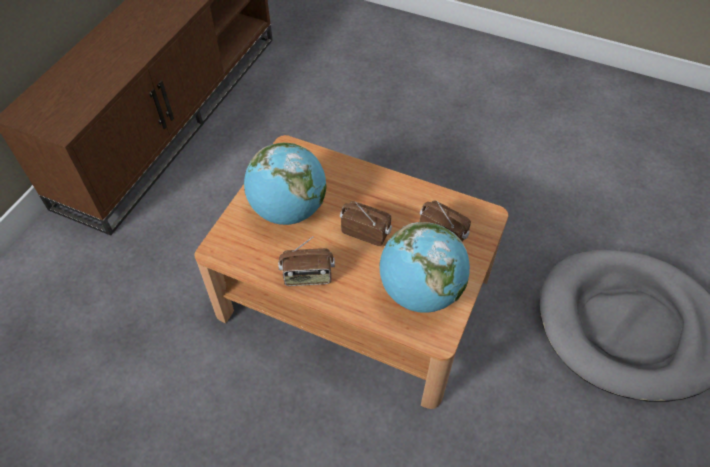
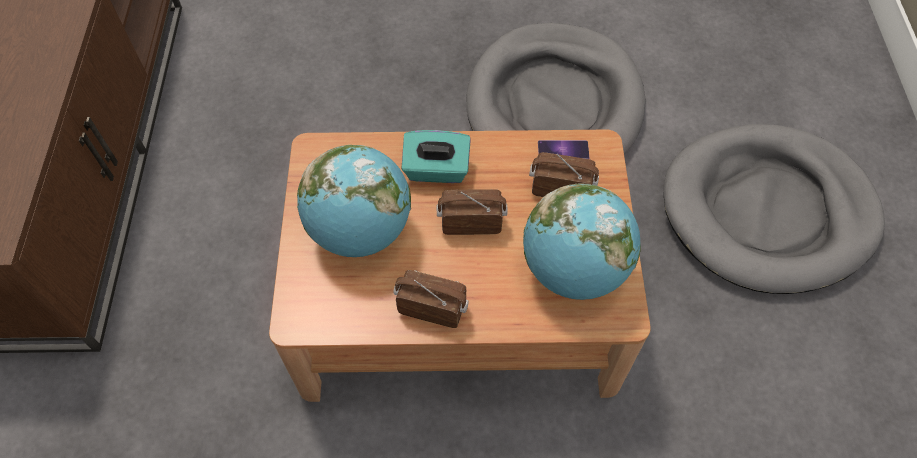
camera: 25 degrees left, 5 degrees up
radio [278,236,335,286] -> radio turned 135 degrees counterclockwise [393,270,469,328]
none -> turquoise tissue box [402,130,471,183]
none -> grey dog bed [466,23,646,154]
none -> phone [538,140,590,159]

